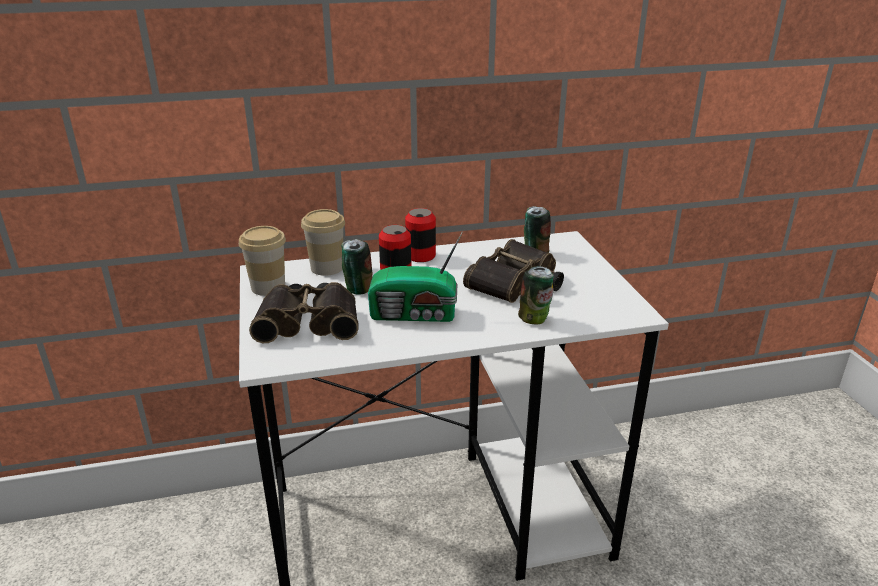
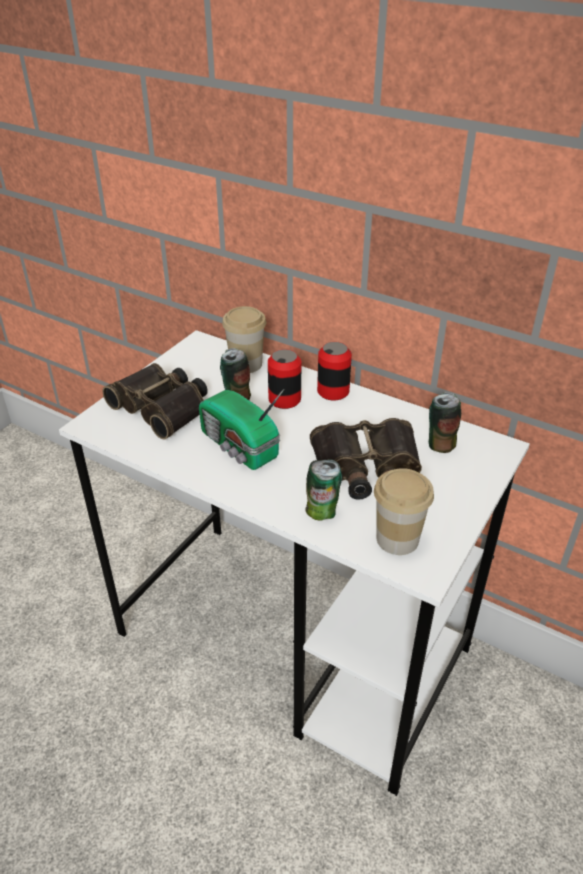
camera: 45 degrees right, 10 degrees up
cup [239,226,286,296] -> cup moved to [374,468,434,555]

